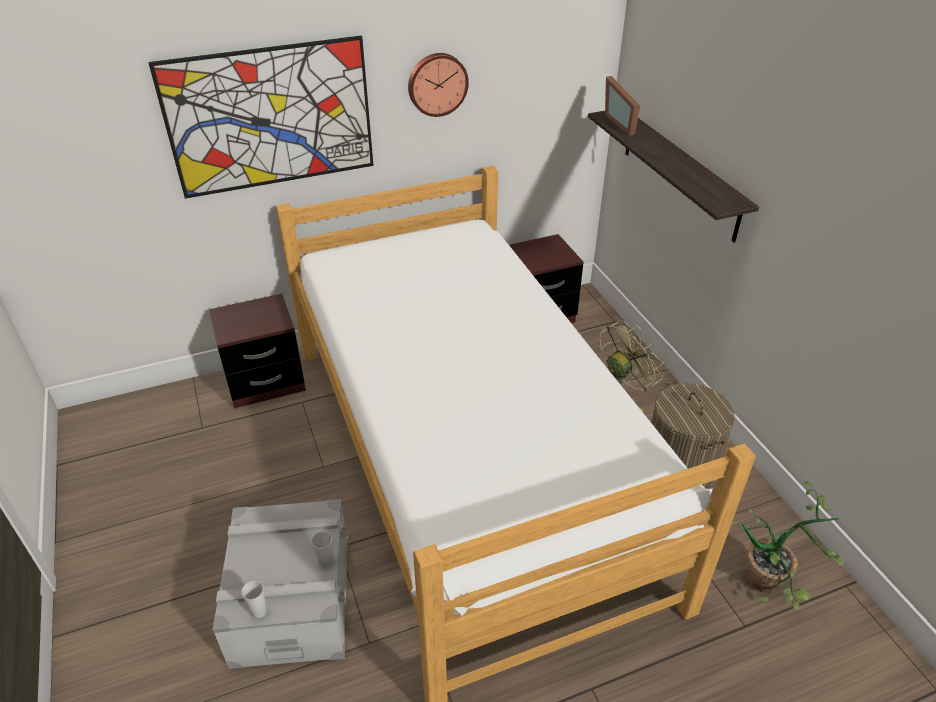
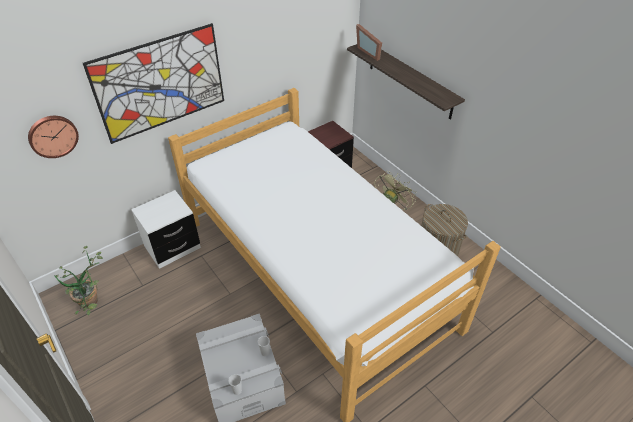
camera: 15 degrees left, 5 degrees up
brown nightstand [209,294,306,408] -> white nightstand [131,190,201,269]
wall clock [408,53,469,117] -> wall clock moved to [28,116,79,158]
potted plant [731,481,844,611] -> potted plant moved to [55,246,103,315]

